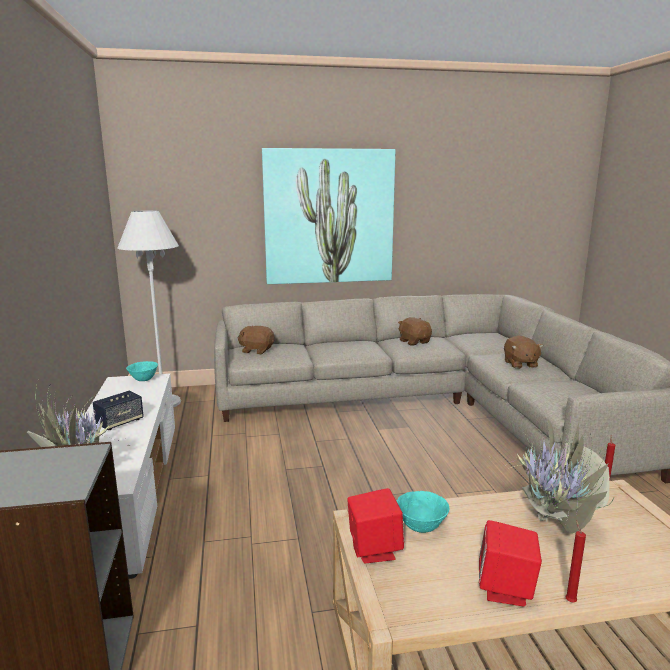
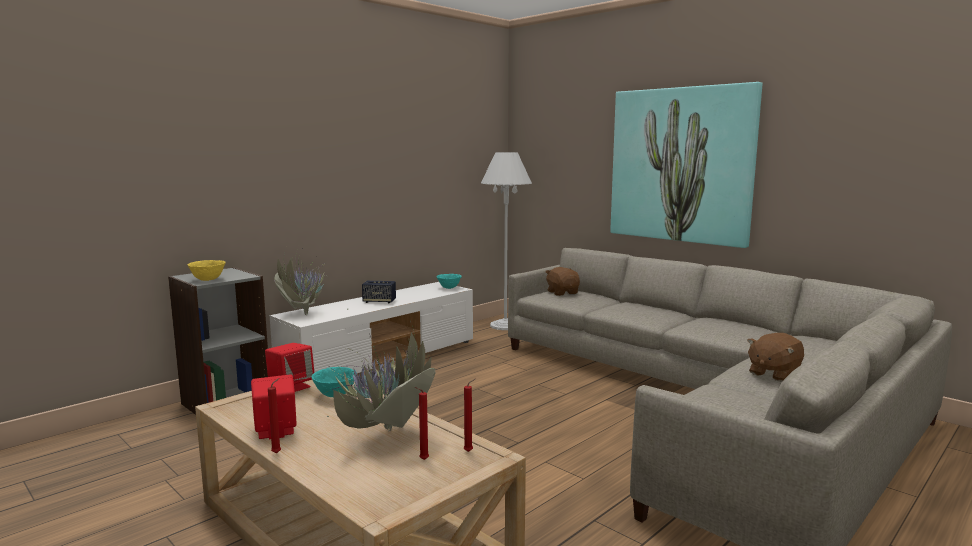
camera: 55 degrees right, 5 degrees down
brown plush toy [398,317,432,346] -> none
none -> yellow bowl [188,260,226,281]
none -> red candle [415,387,429,460]

